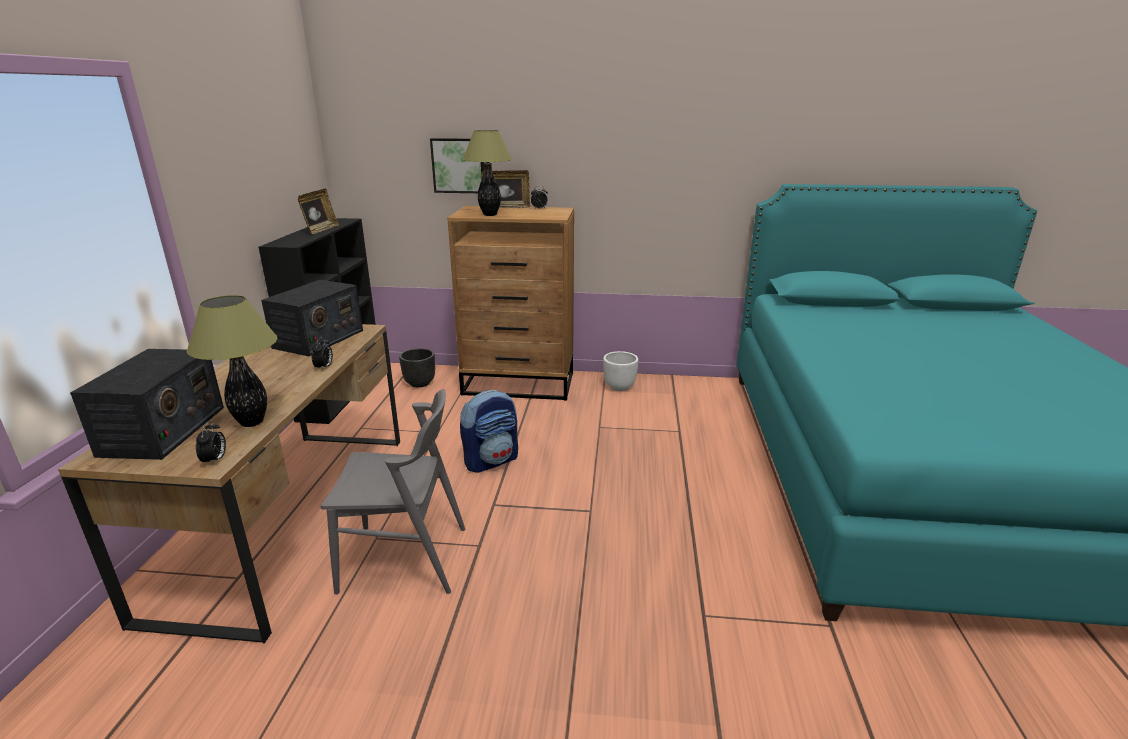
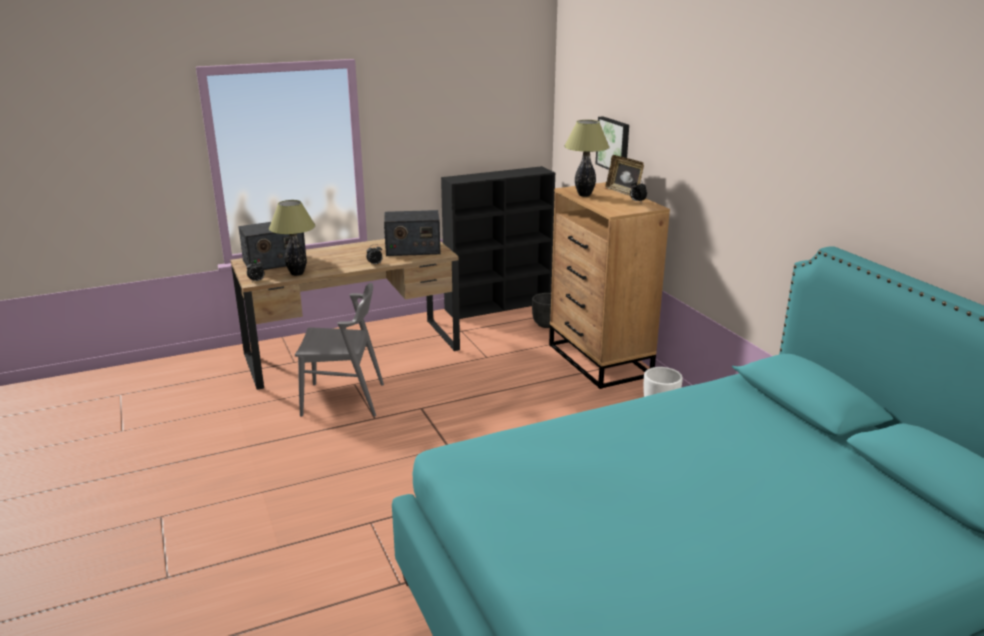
camera: 60 degrees right, 0 degrees up
picture frame [298,189,339,234] -> none
grey chair [321,389,465,595] -> grey chair turned 60 degrees counterclockwise [295,283,384,417]
backpack [460,390,518,473] -> none

